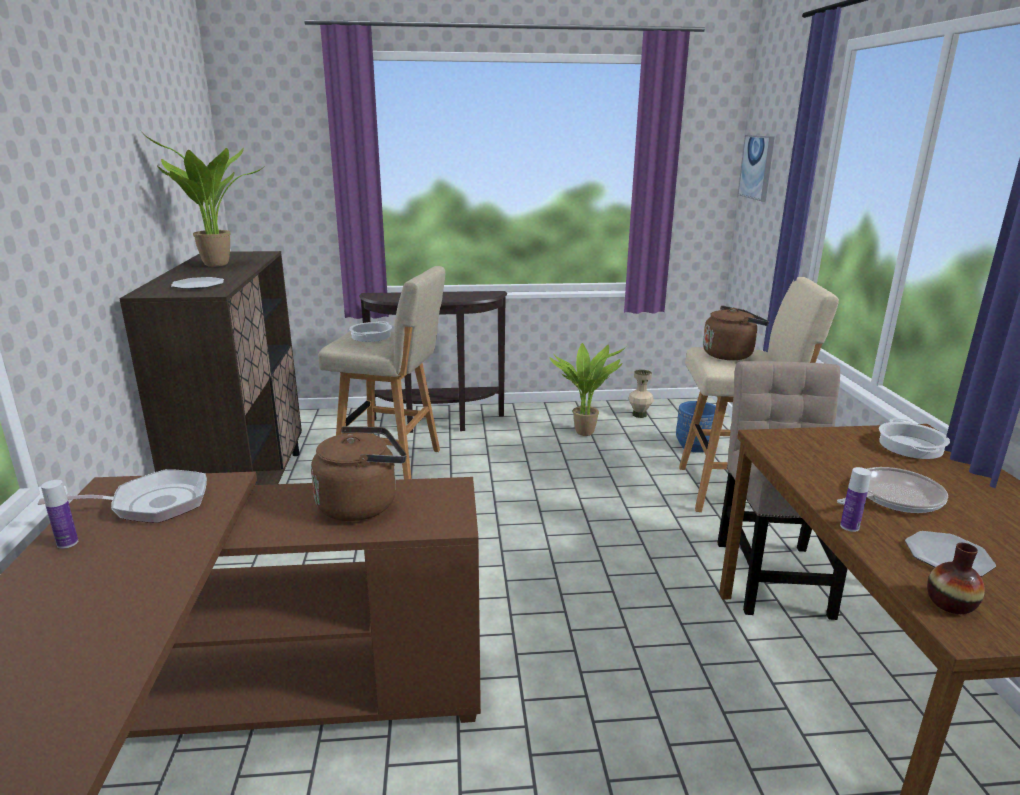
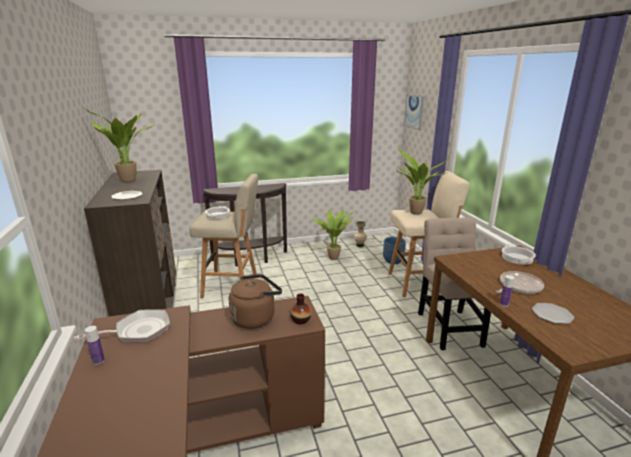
camera: 10 degrees left, 0 degrees up
brown kettle [703,306,769,360] -> potted plant [396,148,446,215]
vase [927,543,985,614] -> vase moved to [290,294,311,324]

